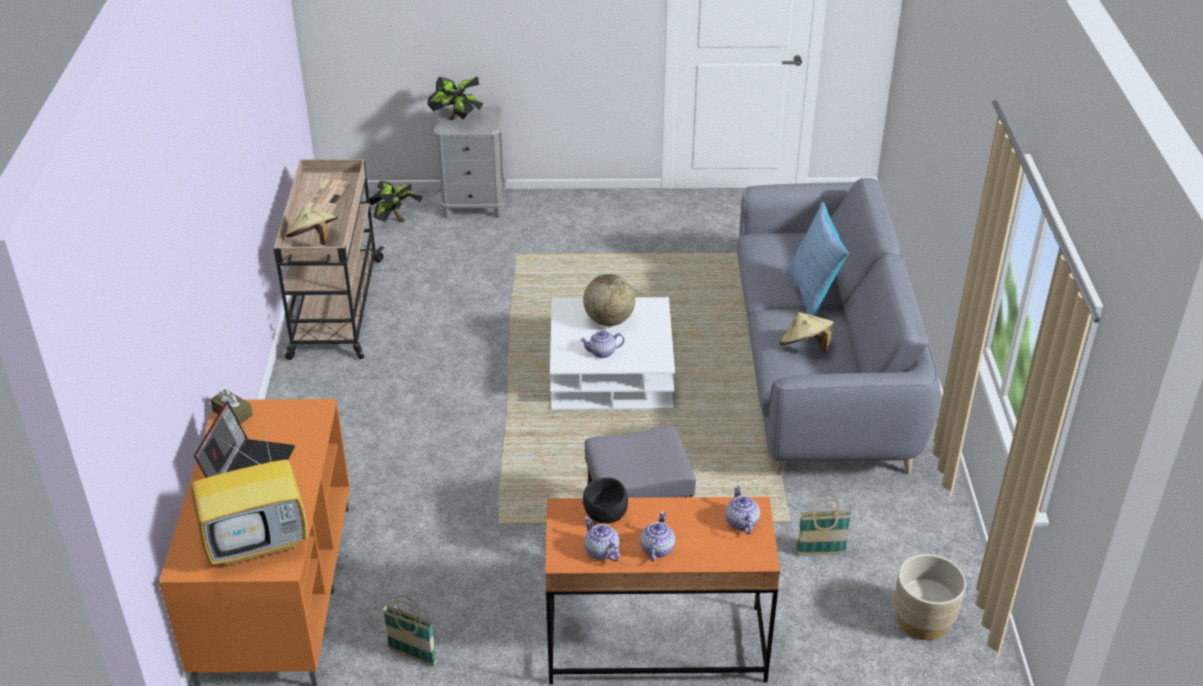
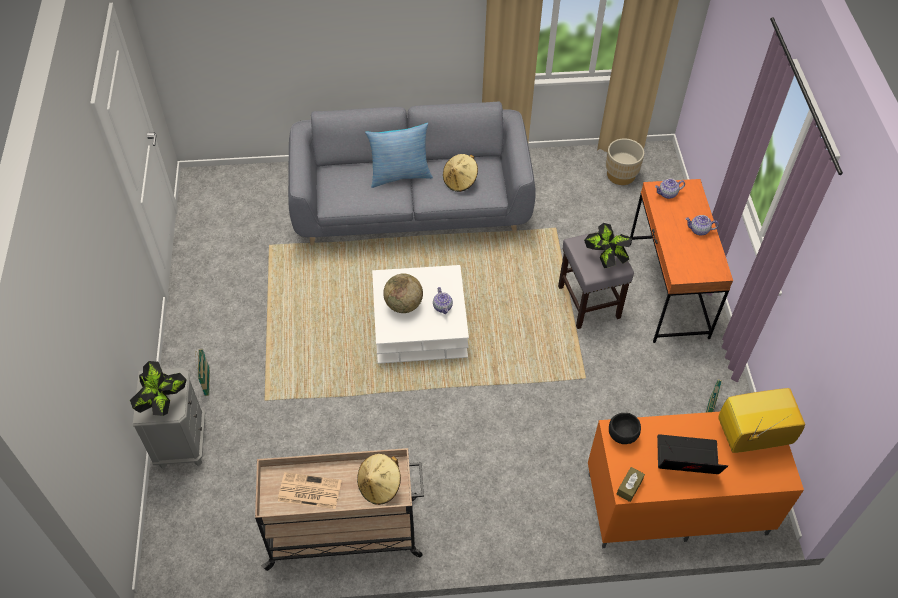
camera: 95 degrees left, 15 degrees up
television [191,420,308,566] -> television turned 75 degrees counterclockwise [718,388,805,453]
potted plant [366,181,423,222] -> potted plant moved to [584,223,632,268]
black bowl [583,478,628,524] -> black bowl moved to [609,413,641,444]
teapot [584,516,620,561] -> none
basket [796,495,851,555] -> basket moved to [195,349,210,396]

